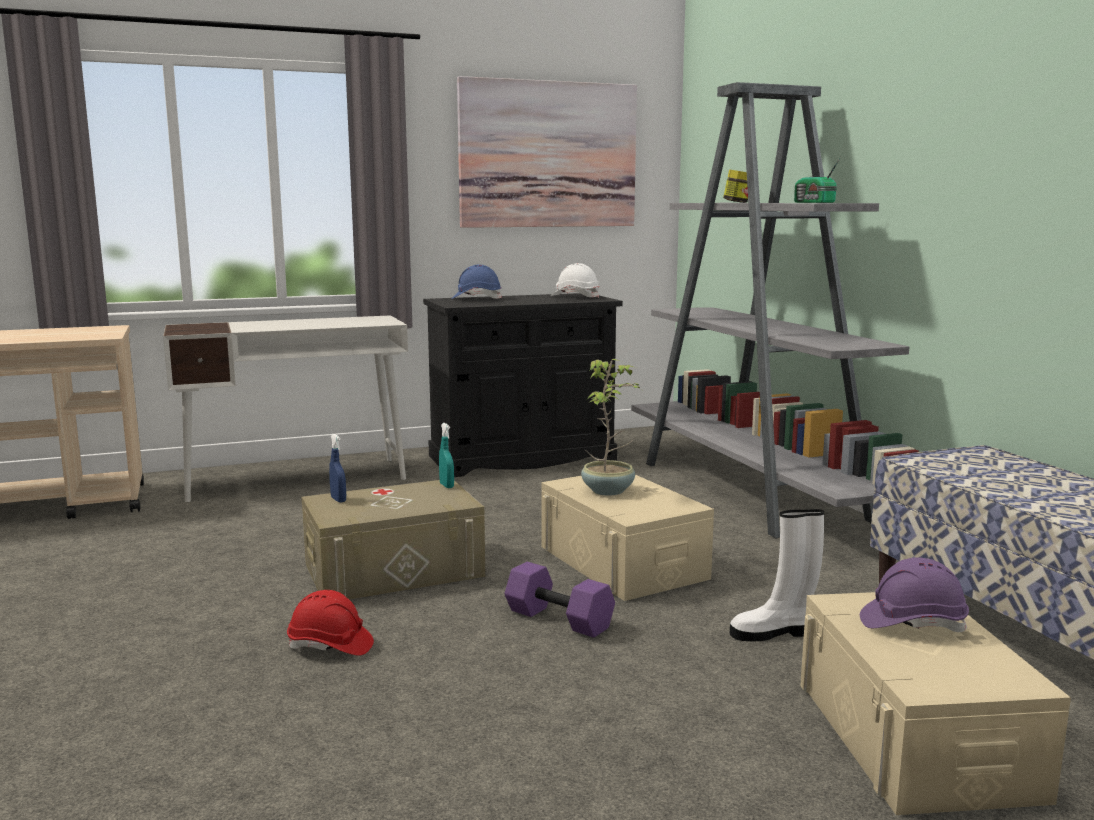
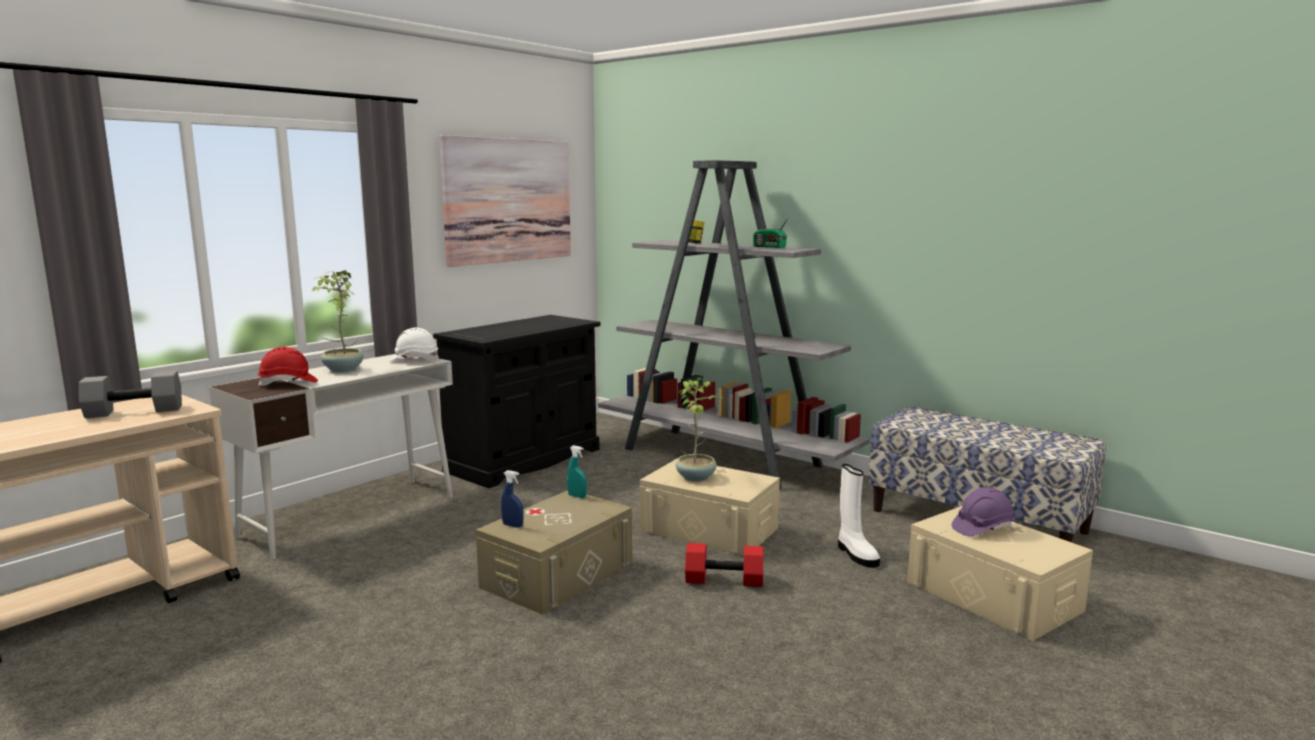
camera: 30 degrees left, 0 degrees up
red hard hat [287,590,374,656] -> red hard hat moved to [258,347,318,386]
blue hard hat [452,265,502,299] -> none
purple dumbbell [505,562,615,638] -> red dumbbell [685,543,764,587]
white hard hat [551,263,599,298] -> white hard hat moved to [389,328,440,362]
white boot [730,509,824,642] -> white boot turned 75 degrees counterclockwise [838,464,880,568]
none -> grey dumbbell [79,371,182,418]
none -> potted plant [312,270,364,372]

